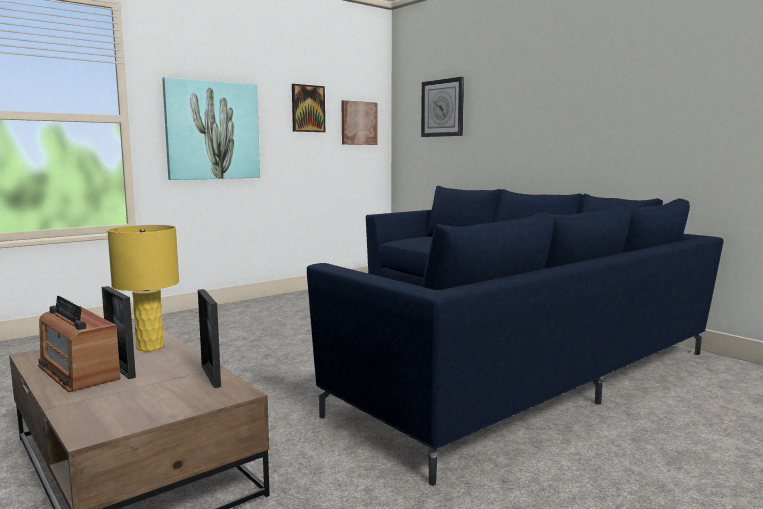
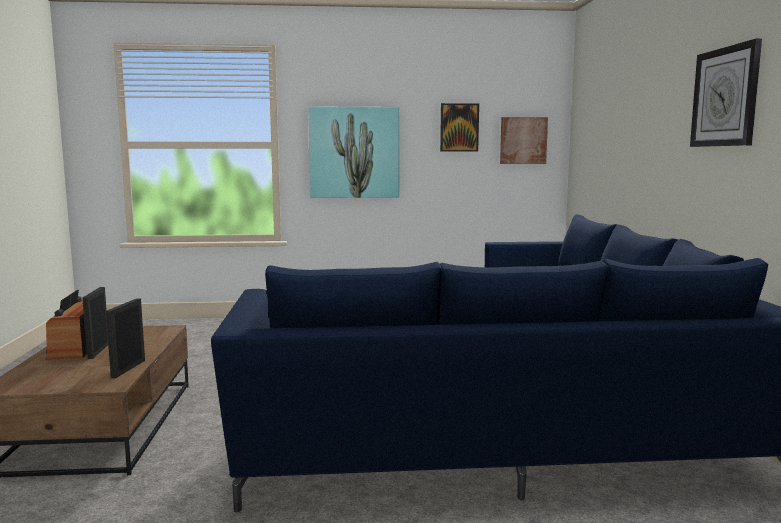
camera: 35 degrees right, 0 degrees up
yellow table lamp [107,225,179,351] -> none
wall clock [421,77,464,137] -> wall clock moved to [690,39,762,147]

